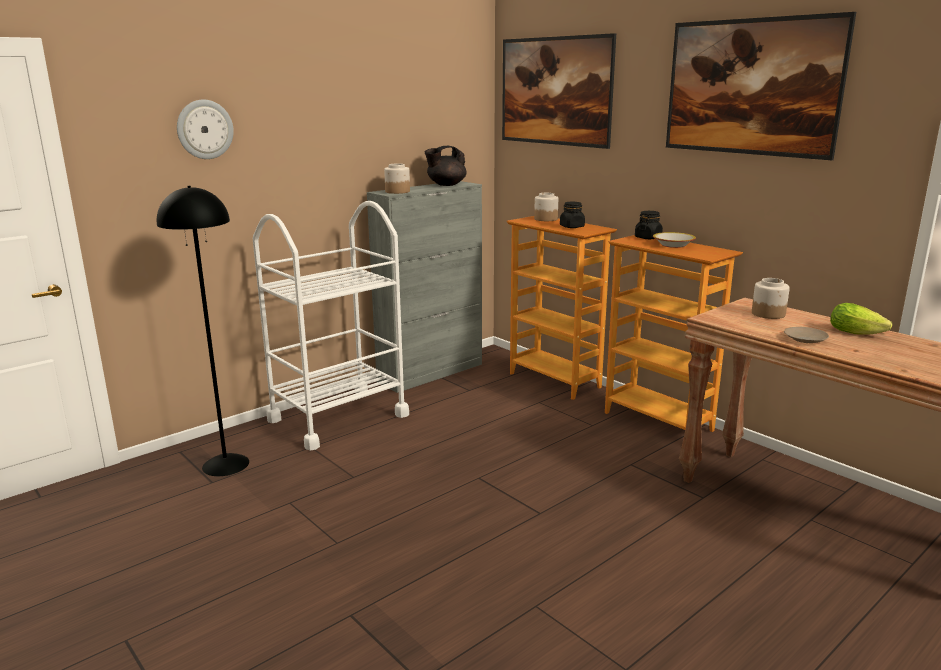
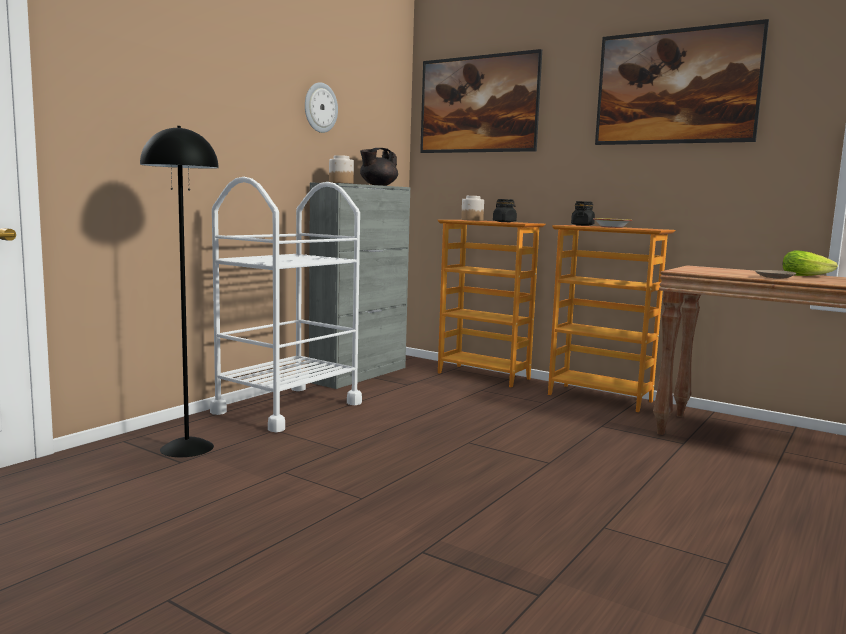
camera: 15 degrees left, 10 degrees down
wall clock [177,100,234,159] -> wall clock moved to [305,82,338,133]
jar [752,278,790,319] -> none

